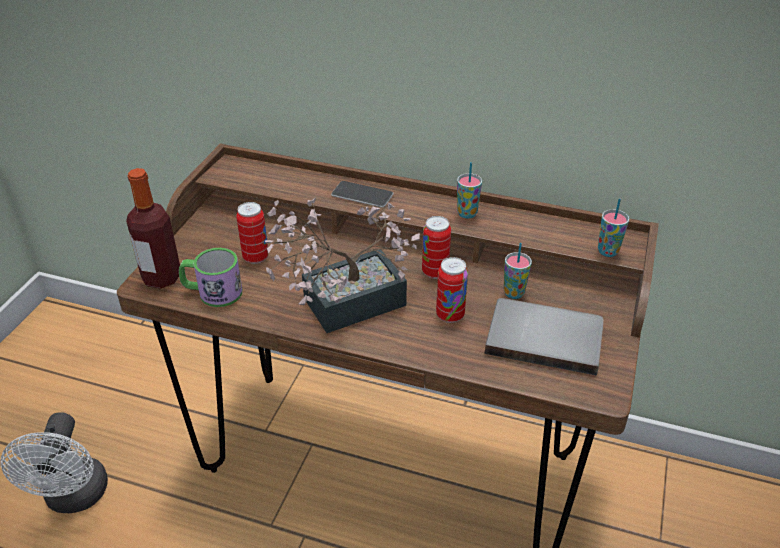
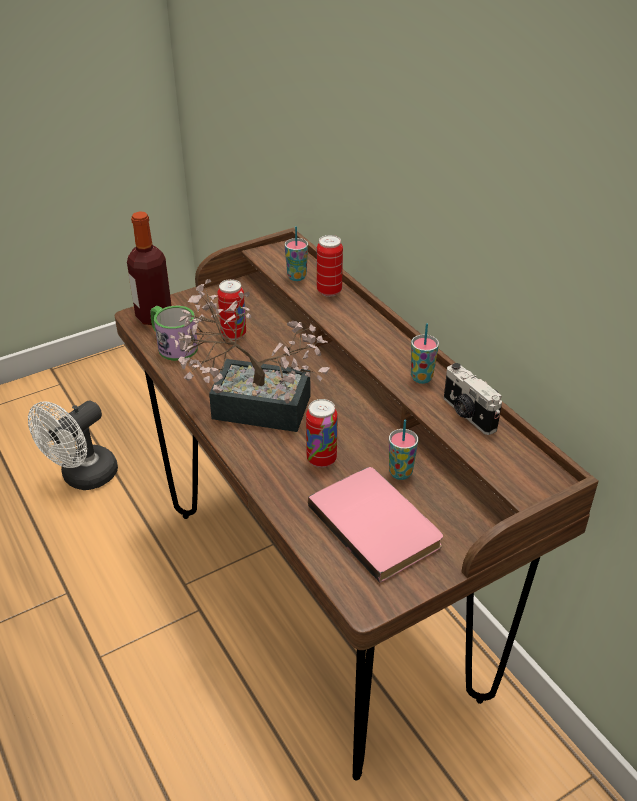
camera: 40 degrees right, 0 degrees up
phone [331,181,394,207] -> none
can [422,216,451,279] -> can moved to [317,235,343,297]
grey book [484,298,604,376] -> pink book [308,467,443,583]
cup [598,198,629,257] -> cup moved to [285,226,308,281]
none -> camera [444,363,502,435]

